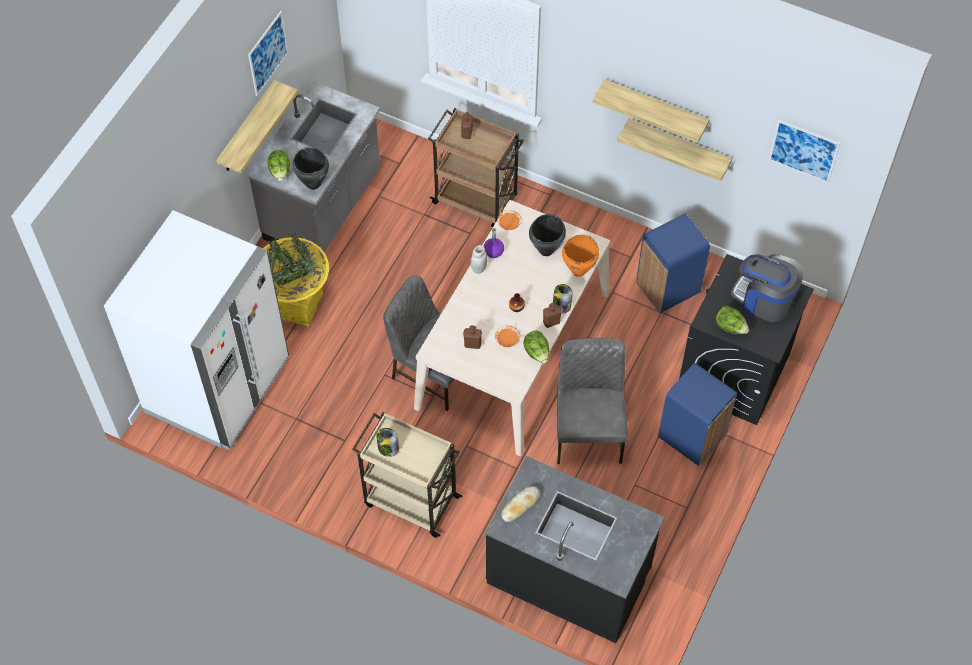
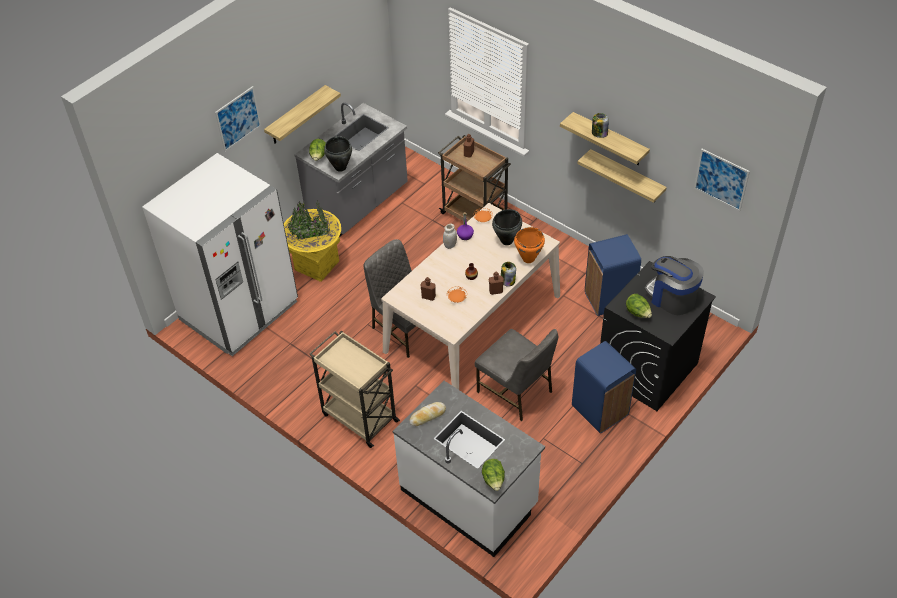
camera: 15 degrees right, 10 degrees down
picture [248,11,288,96] -> picture moved to [215,86,261,152]
jar [377,428,399,457] -> jar moved to [592,113,609,138]
black counter [485,456,665,643] -> white counter [393,381,545,557]
lettuce [524,331,549,364] -> lettuce moved to [482,459,505,491]
grey chair [557,338,628,464] -> grey chair turned 120 degrees clockwise [475,329,558,421]

